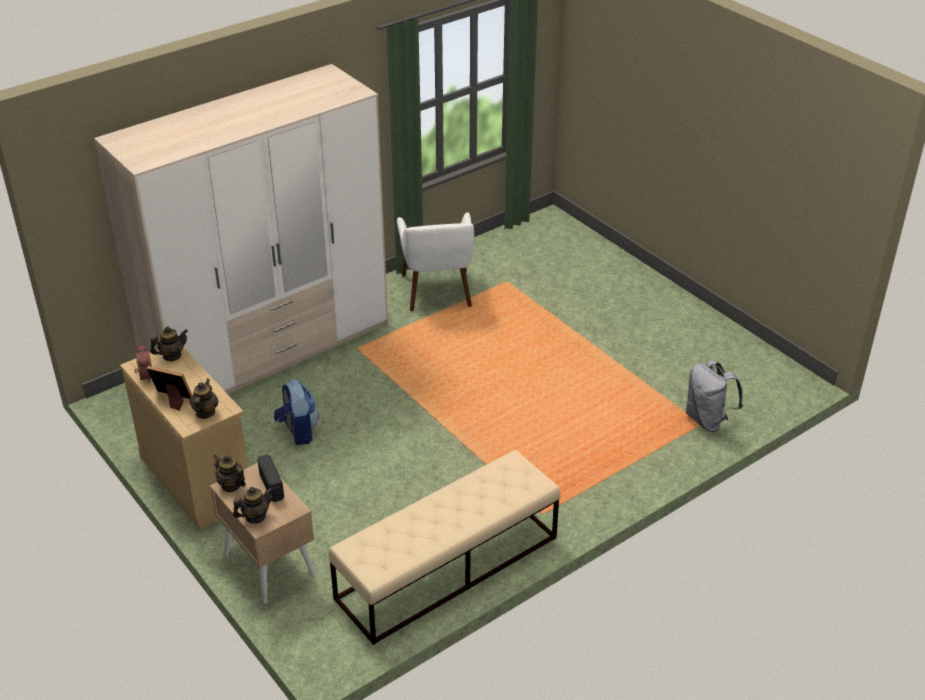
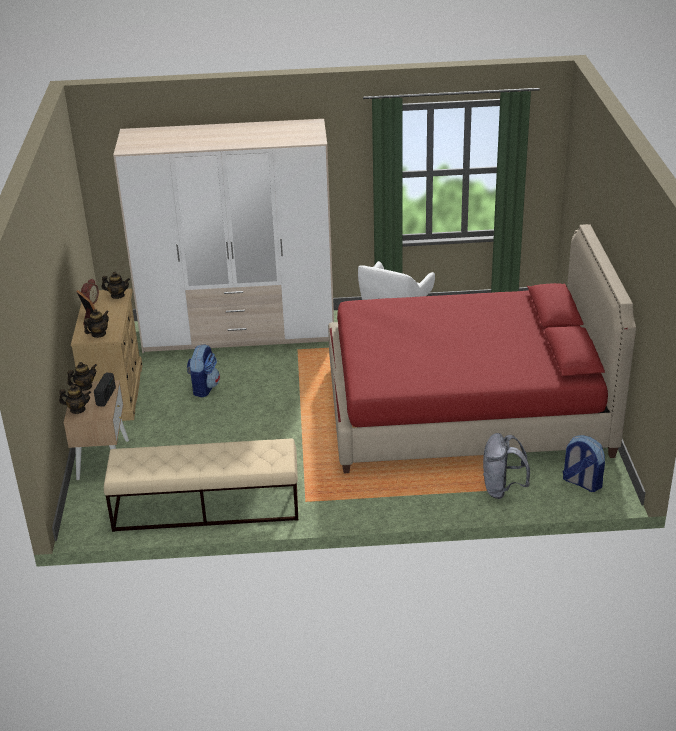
camera: 35 degrees right, 5 degrees down
teapot [213,454,246,492] -> teapot turned 75 degrees clockwise [67,362,97,391]
none -> red bed [328,224,636,473]
none -> backpack [563,435,605,492]

